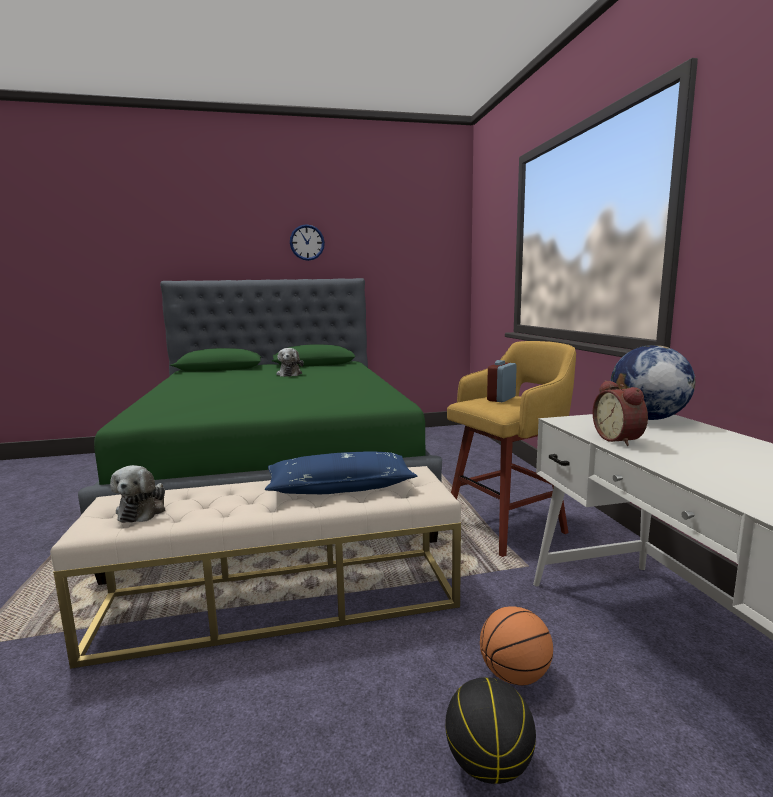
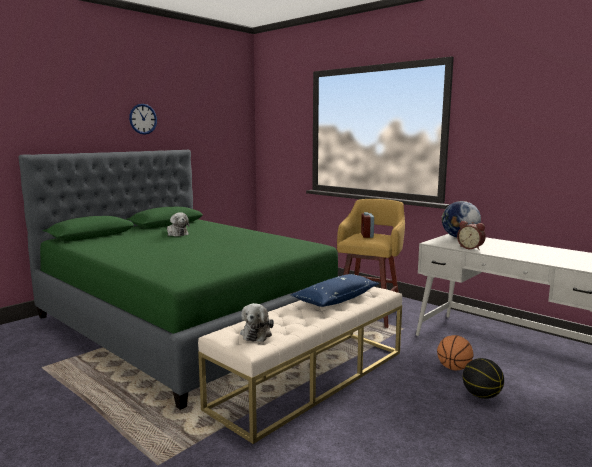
camera: 35 degrees left, 0 degrees up
plush toy [110,465,165,523] -> plush toy turned 45 degrees clockwise [240,303,274,342]

